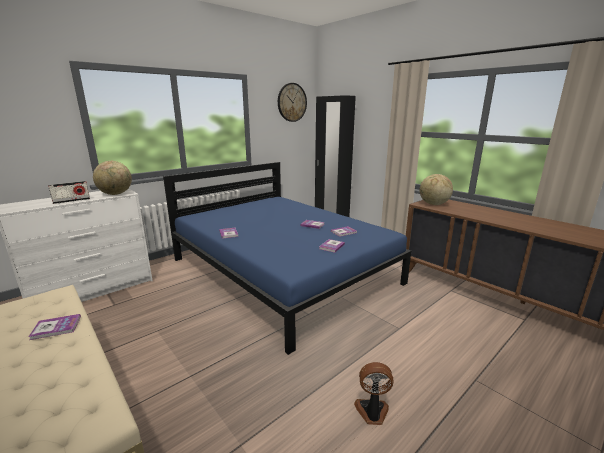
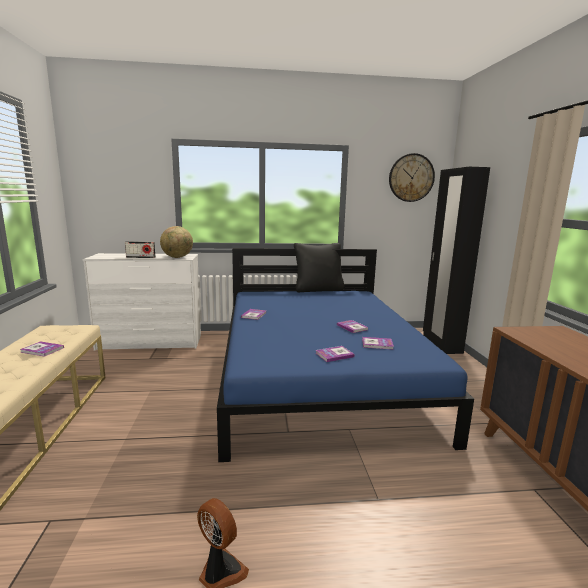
camera: 35 degrees right, 5 degrees down
globe [419,174,453,205] -> none
none -> black pillow [294,243,344,292]

